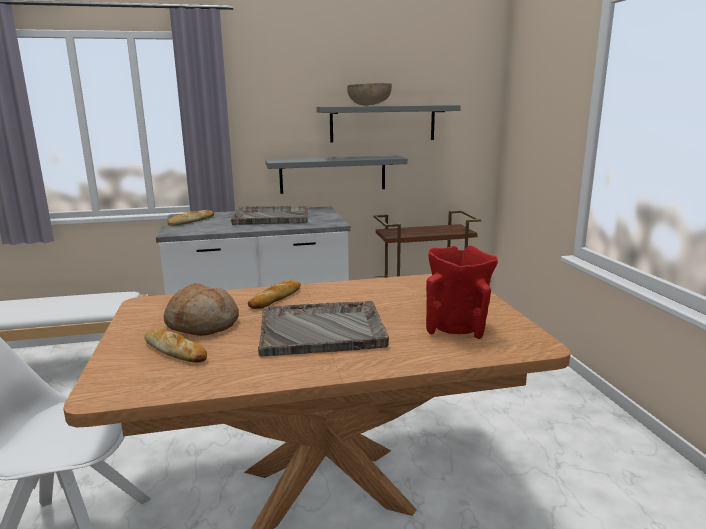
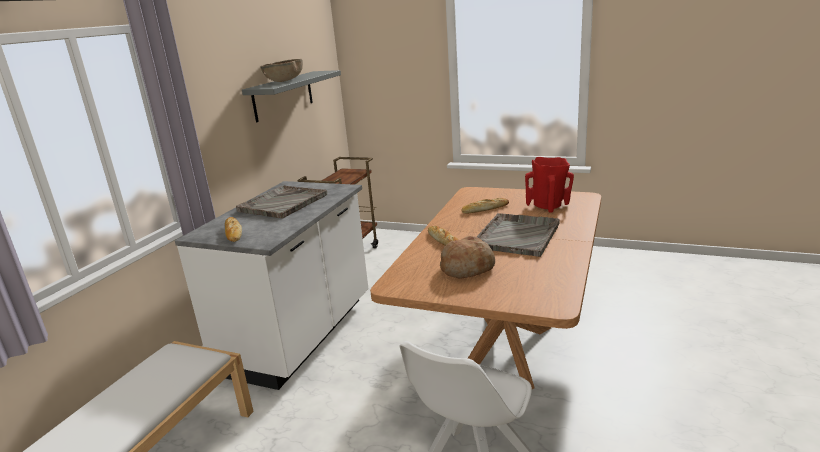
camera: 55 degrees left, 5 degrees up
bread [144,329,207,363] -> bread moved to [461,198,509,214]
grey shelf [265,155,408,194] -> none

